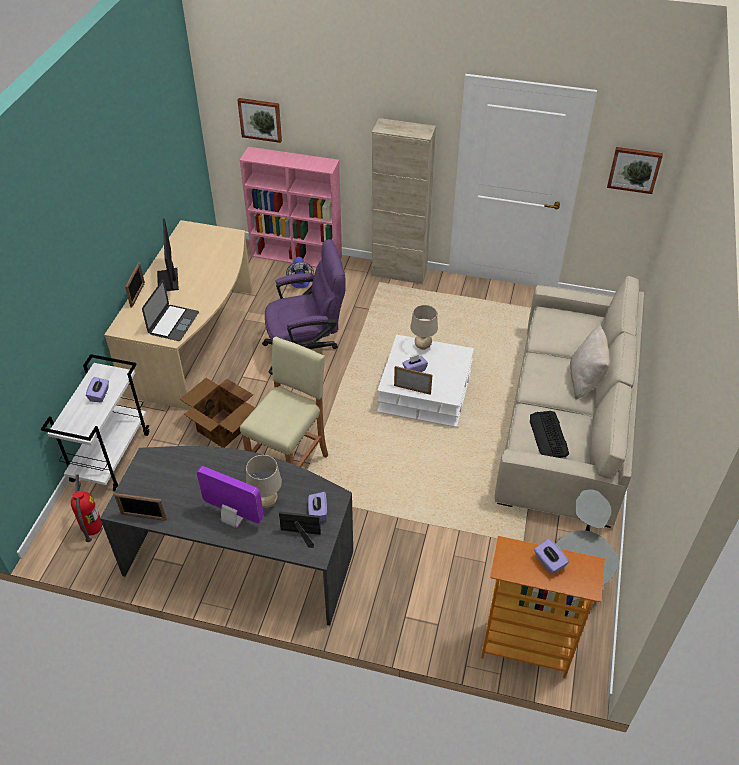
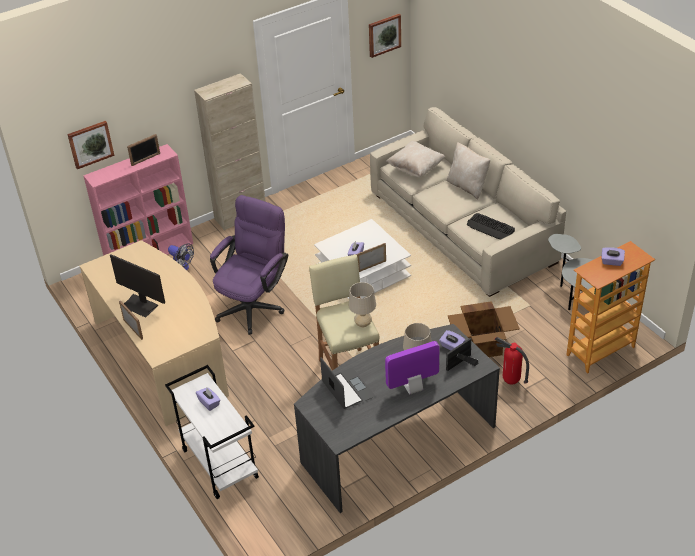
camera: 45 degrees left, 5 degrees down
fire extinguisher [71,474,102,542] -> fire extinguisher moved to [495,337,529,385]
picture frame [114,493,167,521] -> picture frame moved to [127,134,160,166]
laptop [142,280,199,341] -> laptop moved to [320,358,375,409]
cardboard box [180,378,255,448] -> cardboard box moved to [448,301,520,357]
beige table lamp [410,305,438,350] -> beige table lamp moved to [349,282,376,327]
none -> beige pillow [386,141,445,177]

